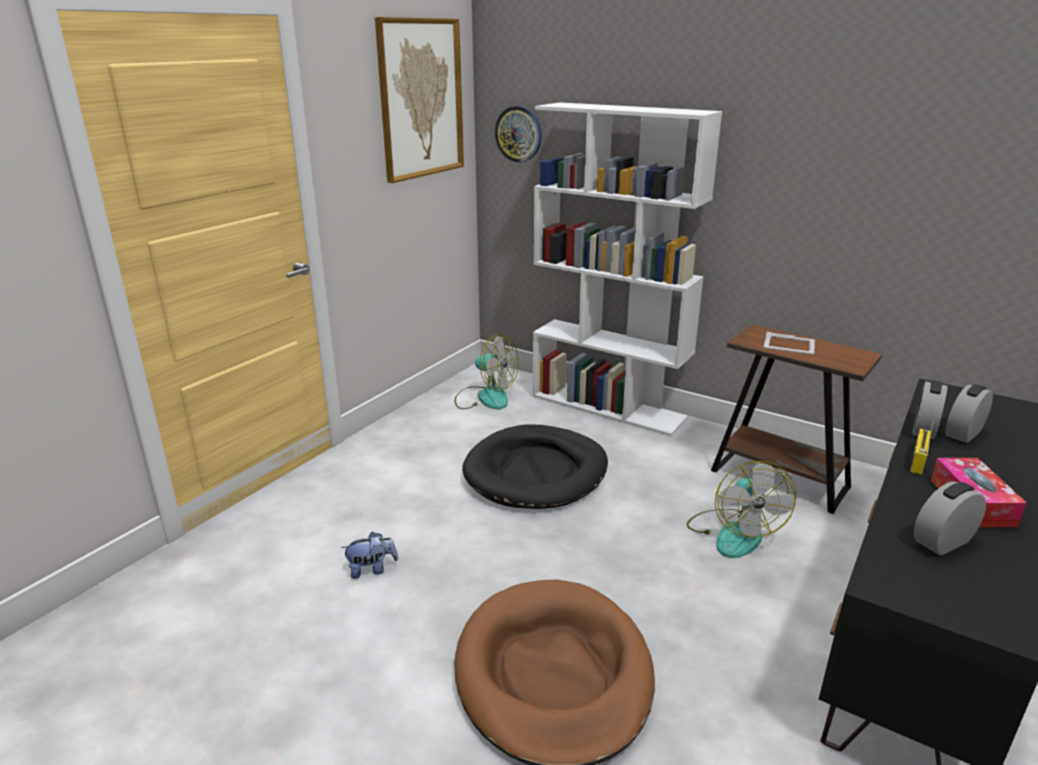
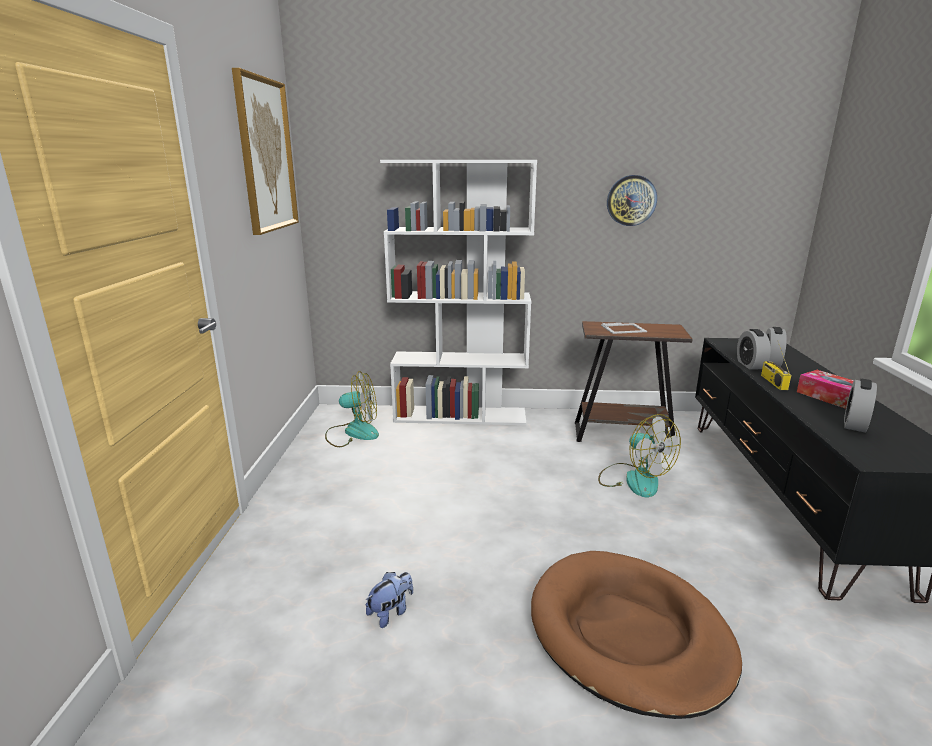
camera: 30 degrees left, 5 degrees down
black dog bed [462,424,608,509] -> none
wall clock [495,106,542,162] -> wall clock moved to [607,175,657,226]

